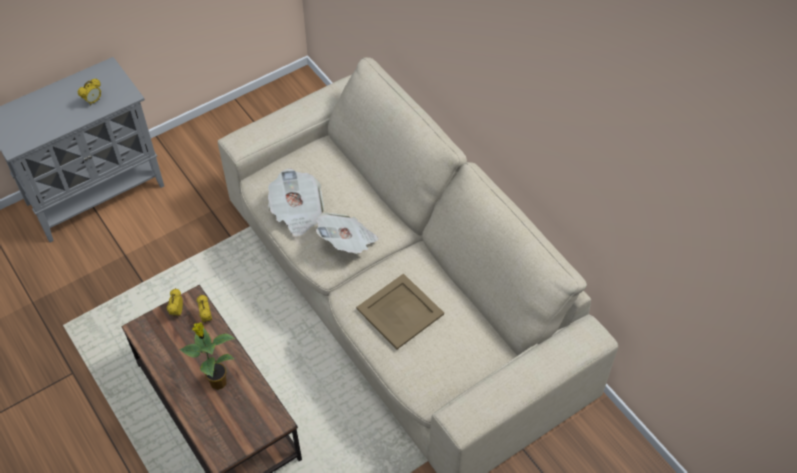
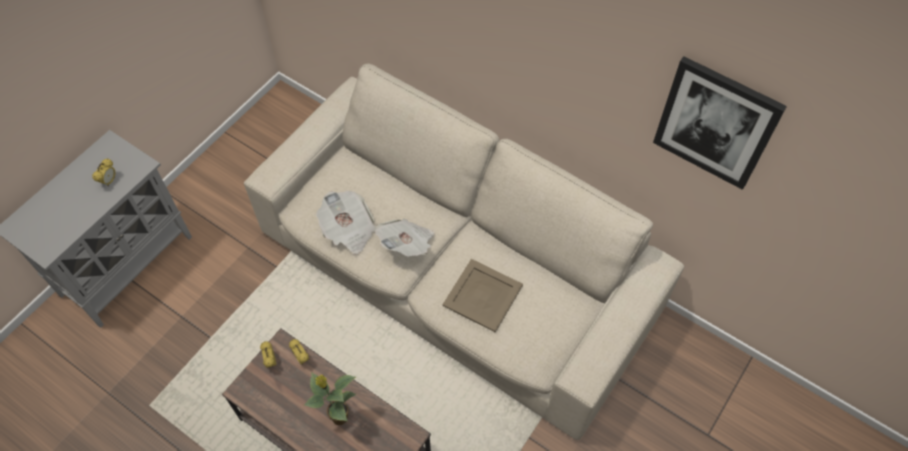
camera: 20 degrees left, 5 degrees up
none -> picture [653,56,787,190]

